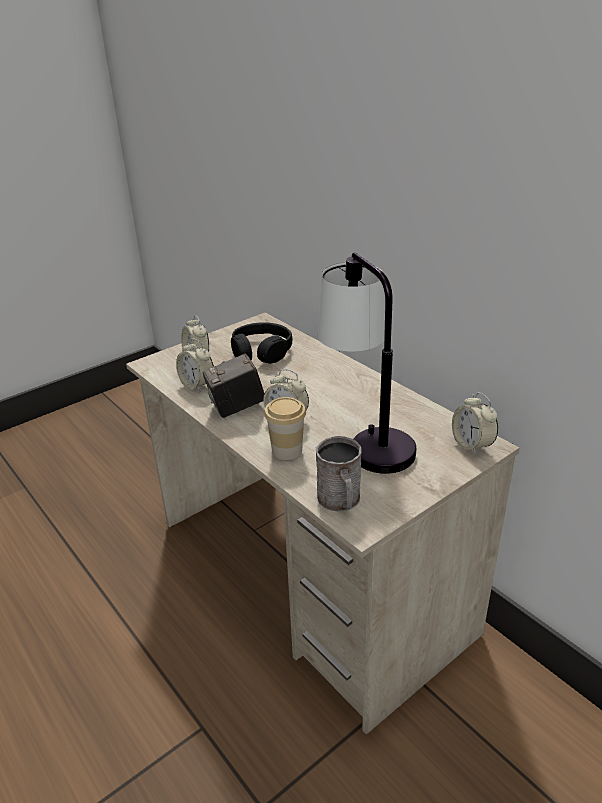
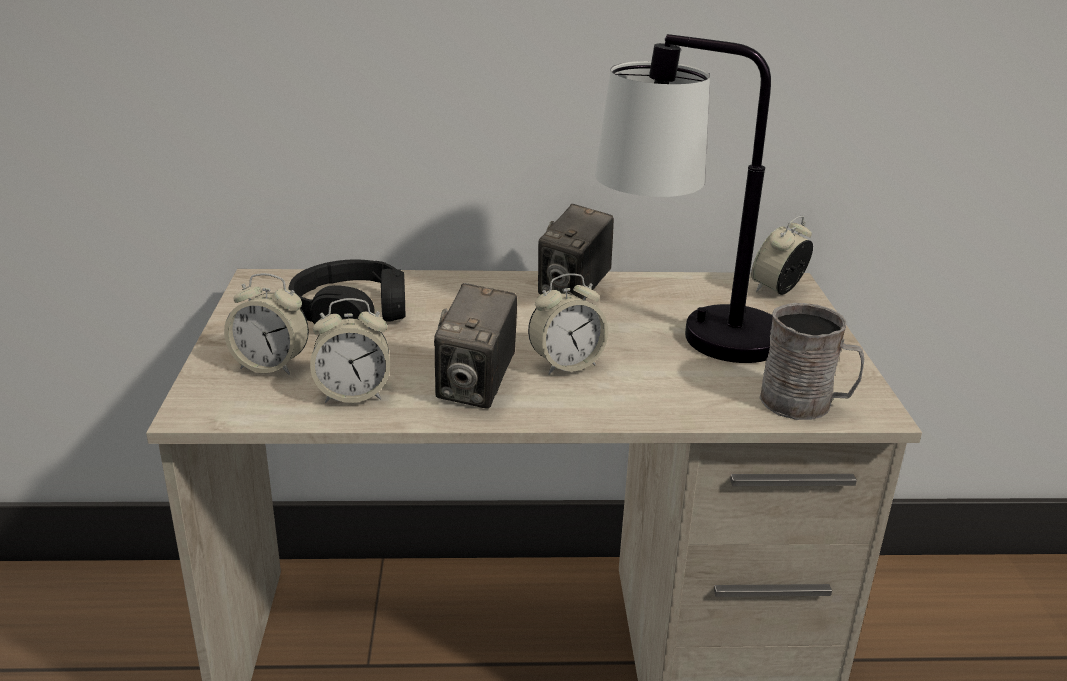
camera: 55 degrees left, 5 degrees down
cup [264,397,306,460] -> none
alarm clock [452,392,498,455] -> alarm clock turned 120 degrees clockwise [751,216,813,295]
none -> camera [538,204,614,299]

